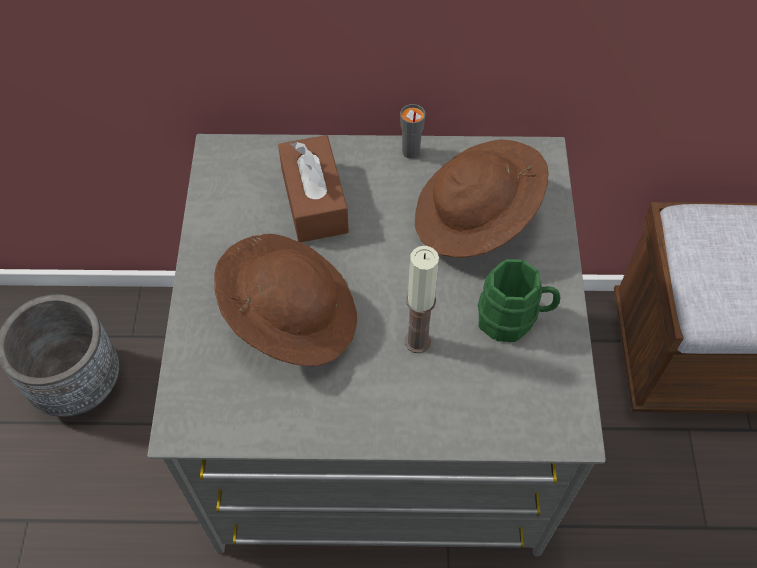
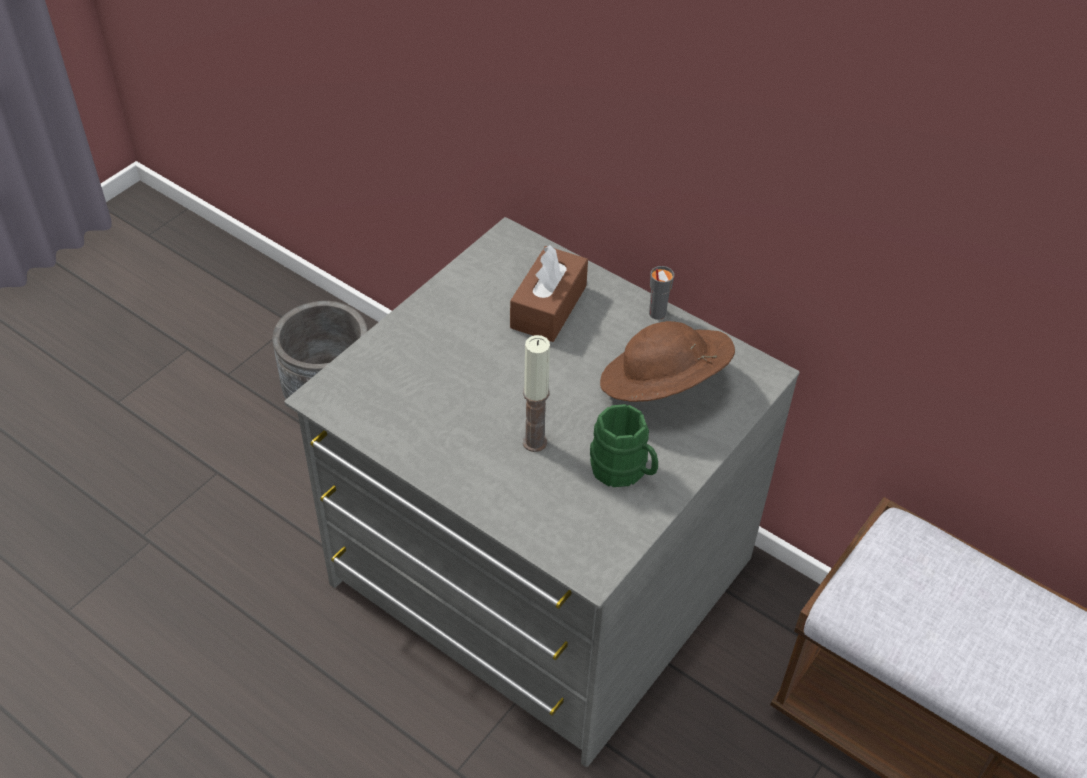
camera: 35 degrees right, 10 degrees down
brown hat [214,234,357,366] -> none

